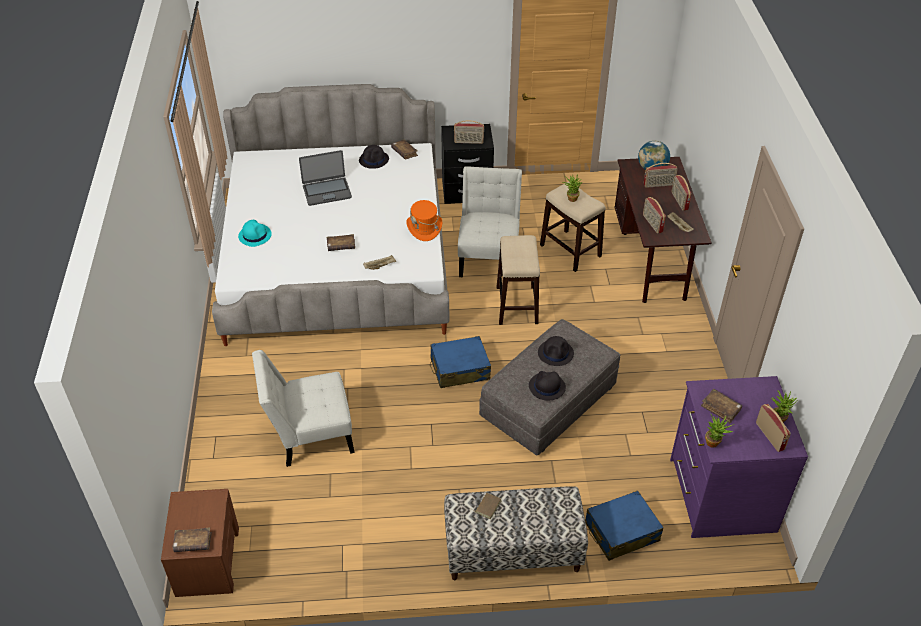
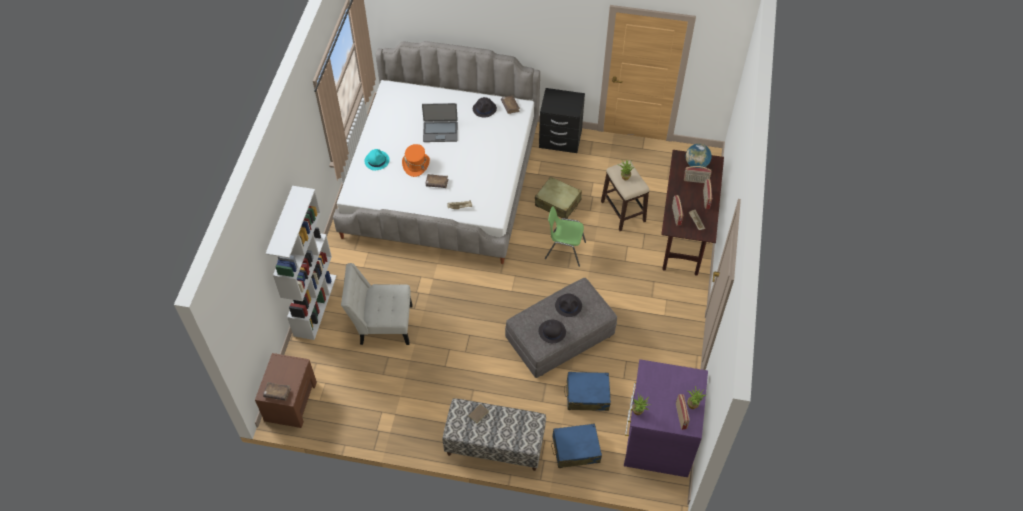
camera: 15 degrees right, 10 degrees up
orange hat [406,200,442,241] -> orange hat moved to [402,144,430,177]
blue suitcase [430,336,491,388] -> blue suitcase moved to [564,372,611,411]
radio [454,120,484,144] -> none
white chair [458,166,522,277] -> beige suitcase [535,177,582,219]
stool [497,235,540,325] -> green chair [545,206,586,267]
brown book [701,389,742,423] -> none
none -> white bookcase [265,186,336,340]

